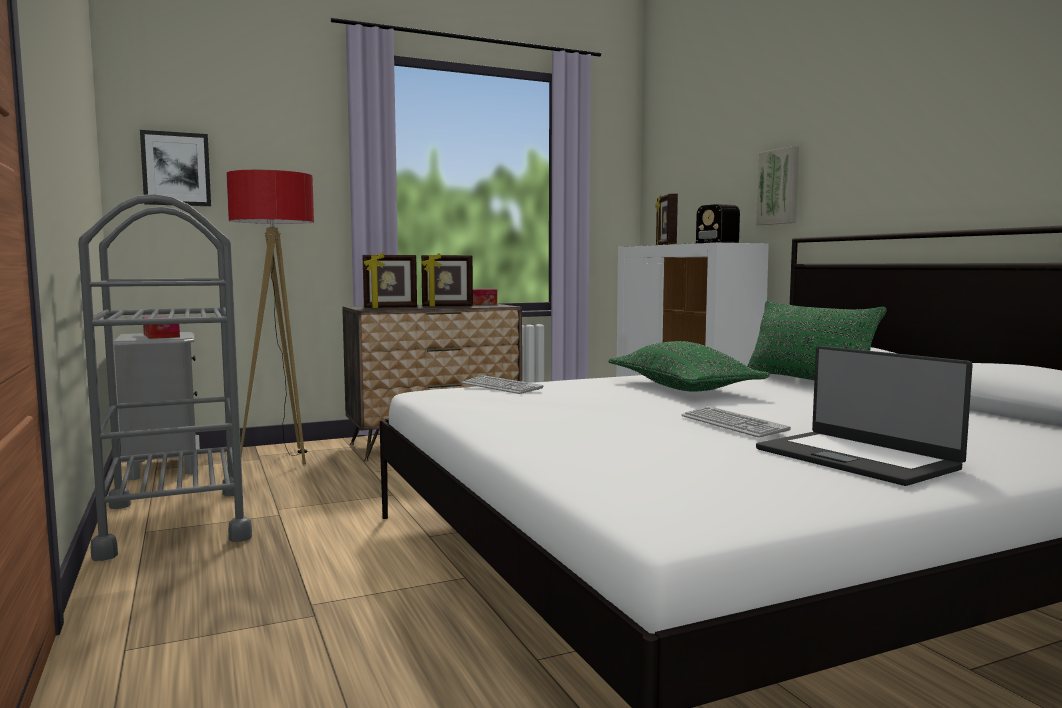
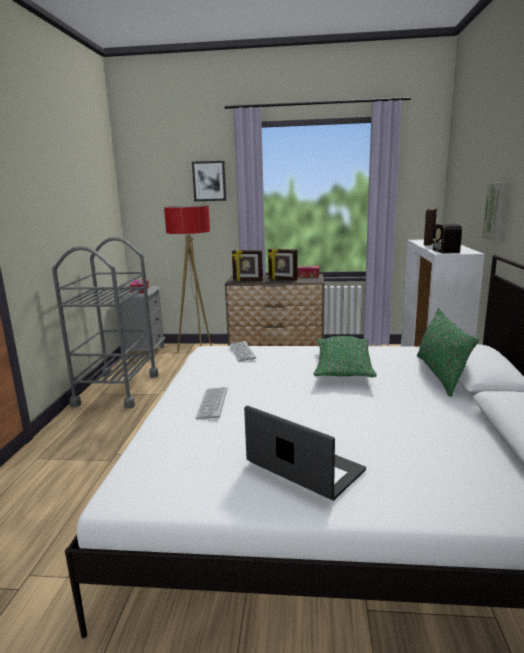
camera: 30 degrees right, 10 degrees up
picture [140,130,211,206] -> picture moved to [192,161,226,201]
keyboard [682,407,791,438] -> keyboard moved to [195,387,227,419]
laptop [756,346,973,486] -> laptop turned 135 degrees clockwise [244,405,366,500]

